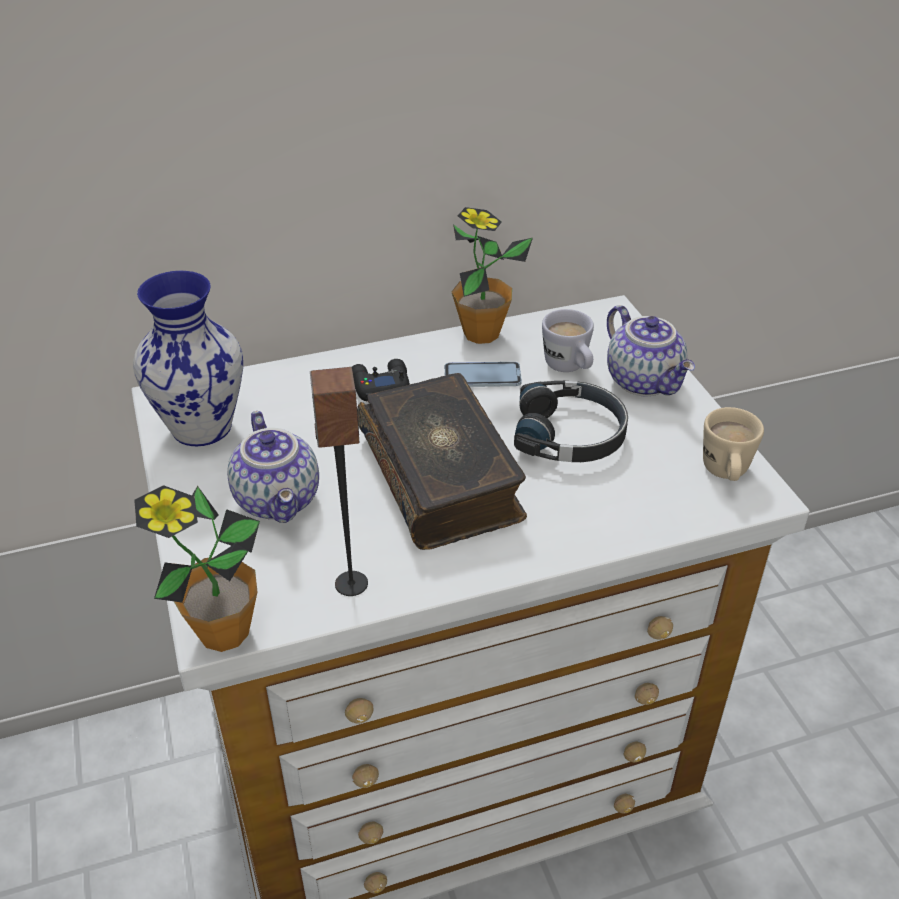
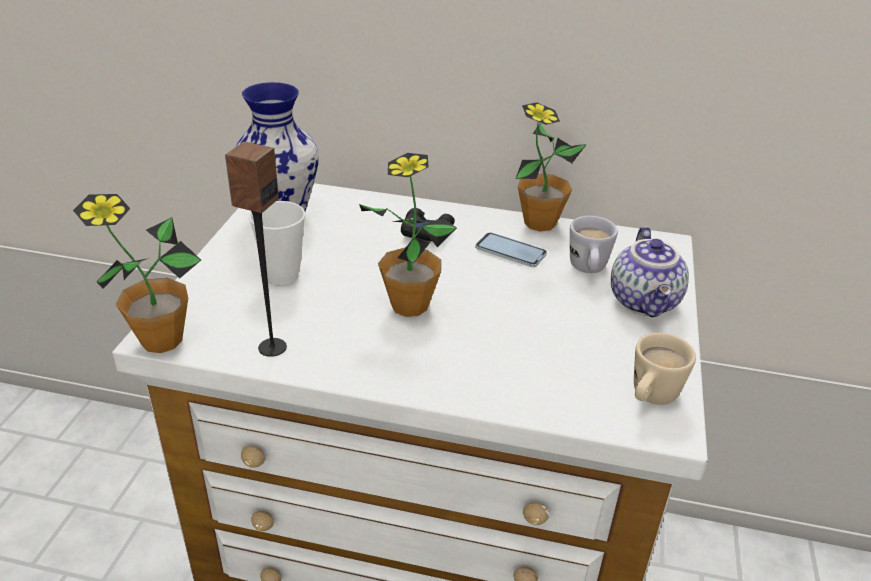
camera: 30 degrees right, 5 degrees down
teapot [227,411,319,523] -> cup [249,201,305,285]
book [357,373,527,550] -> potted plant [359,153,457,317]
black headphones [514,381,628,462] -> none

